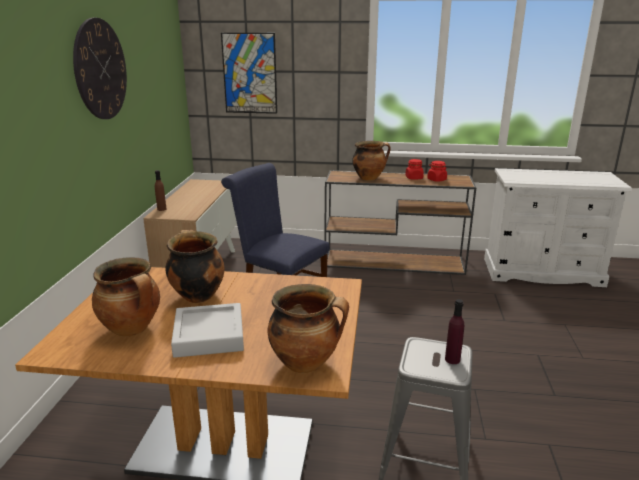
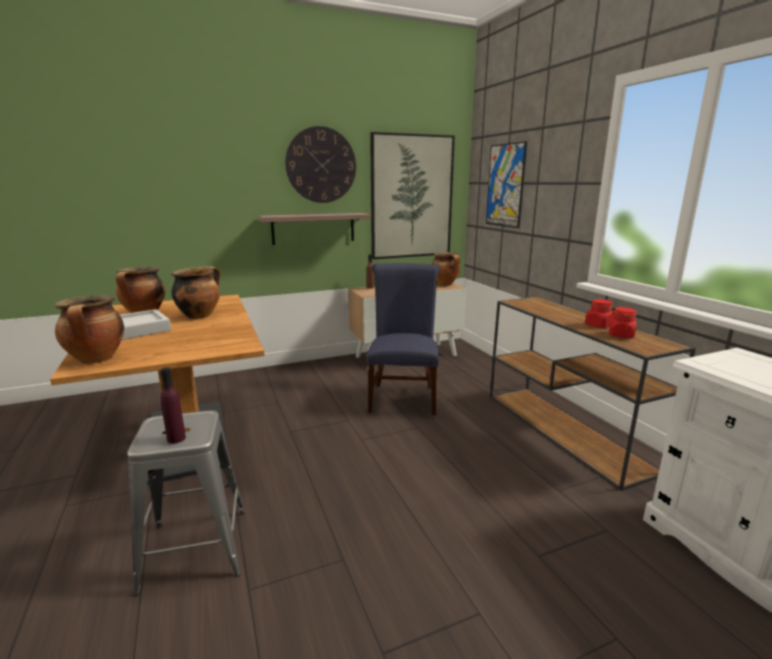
camera: 60 degrees right, 5 degrees down
cooking pot [352,141,391,181] -> cooking pot moved to [432,252,460,286]
none -> shelf [259,213,371,245]
none -> picture [370,132,455,259]

